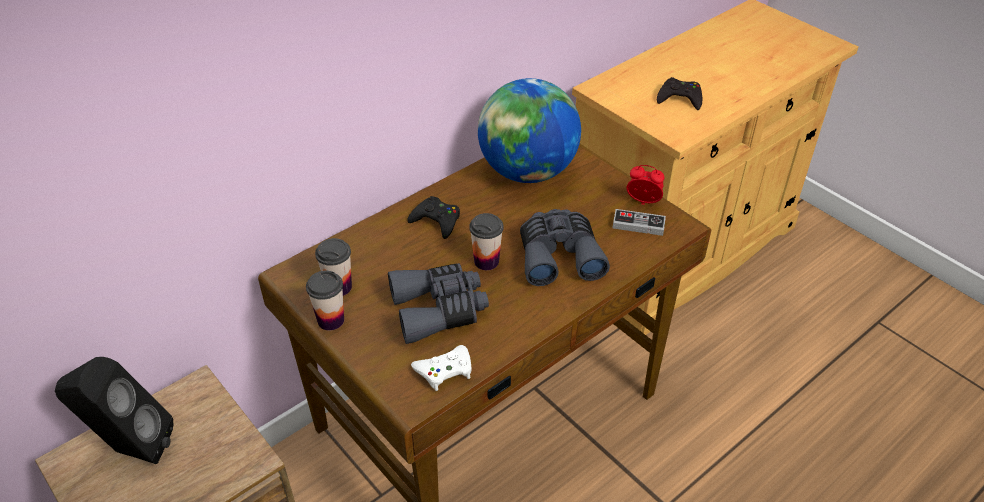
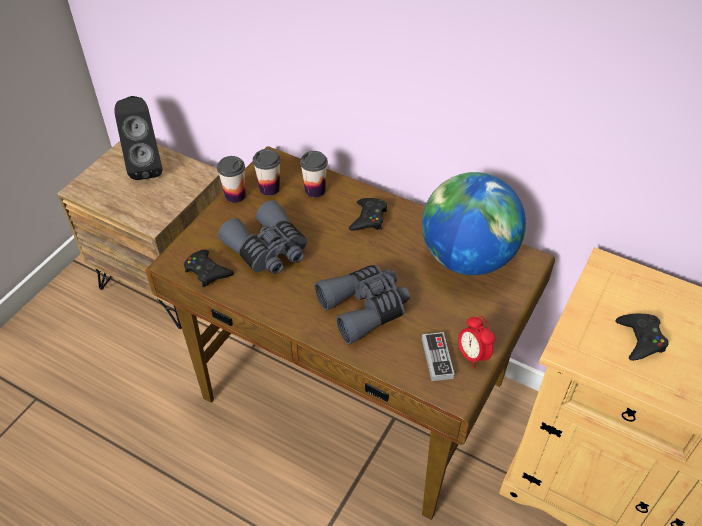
camera: 70 degrees right, 5 degrees up
white game controller [411,345,472,391] -> black game controller [184,249,234,287]
cup [469,213,504,270] -> cup moved to [300,151,328,198]
alarm clock [626,165,664,205] -> alarm clock turned 150 degrees clockwise [458,316,495,368]

